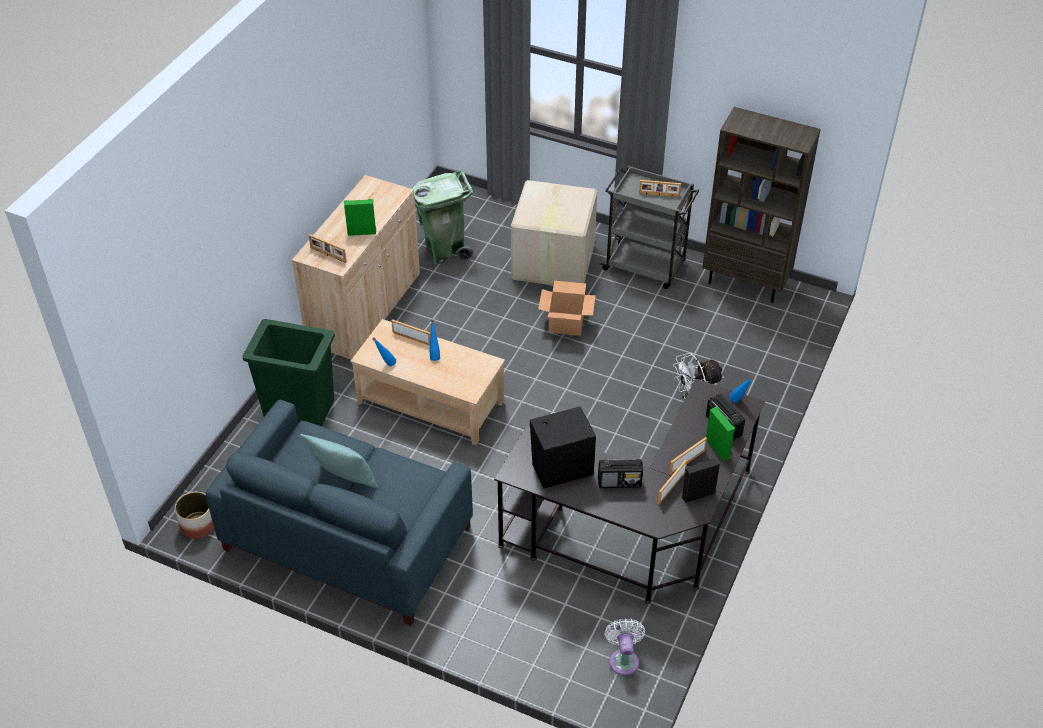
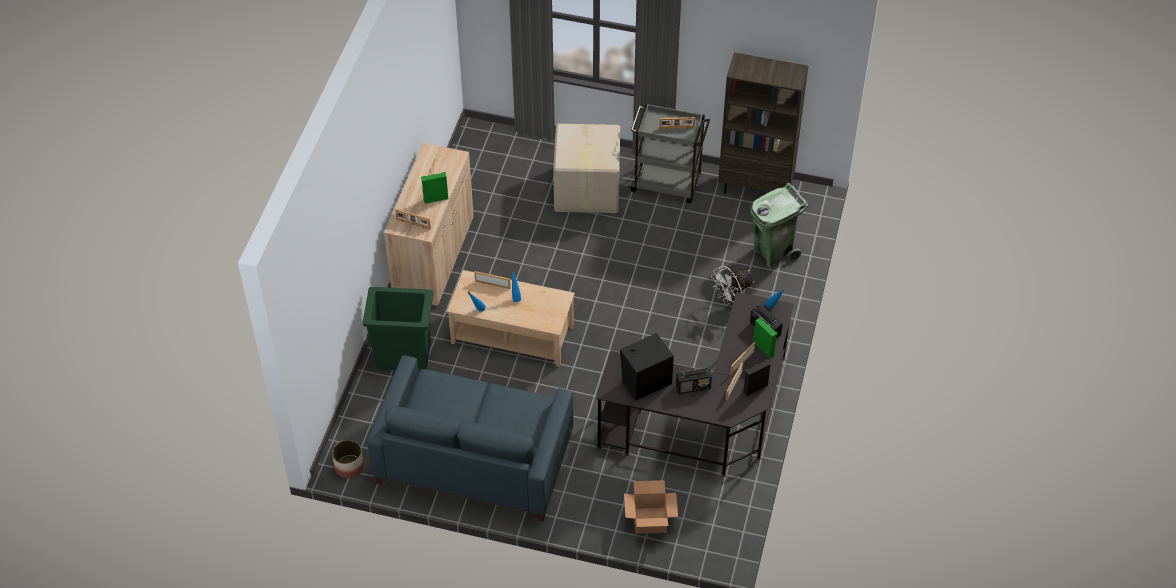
camera: 10 degrees left, 5 degrees up
turquoise pillow [300,434,378,488] -> none
green trash can [412,169,473,264] -> green trash can moved to [750,182,808,268]
cardboard box [538,281,596,336] -> cardboard box moved to [624,480,678,534]
white fan [605,618,645,676] -> none

